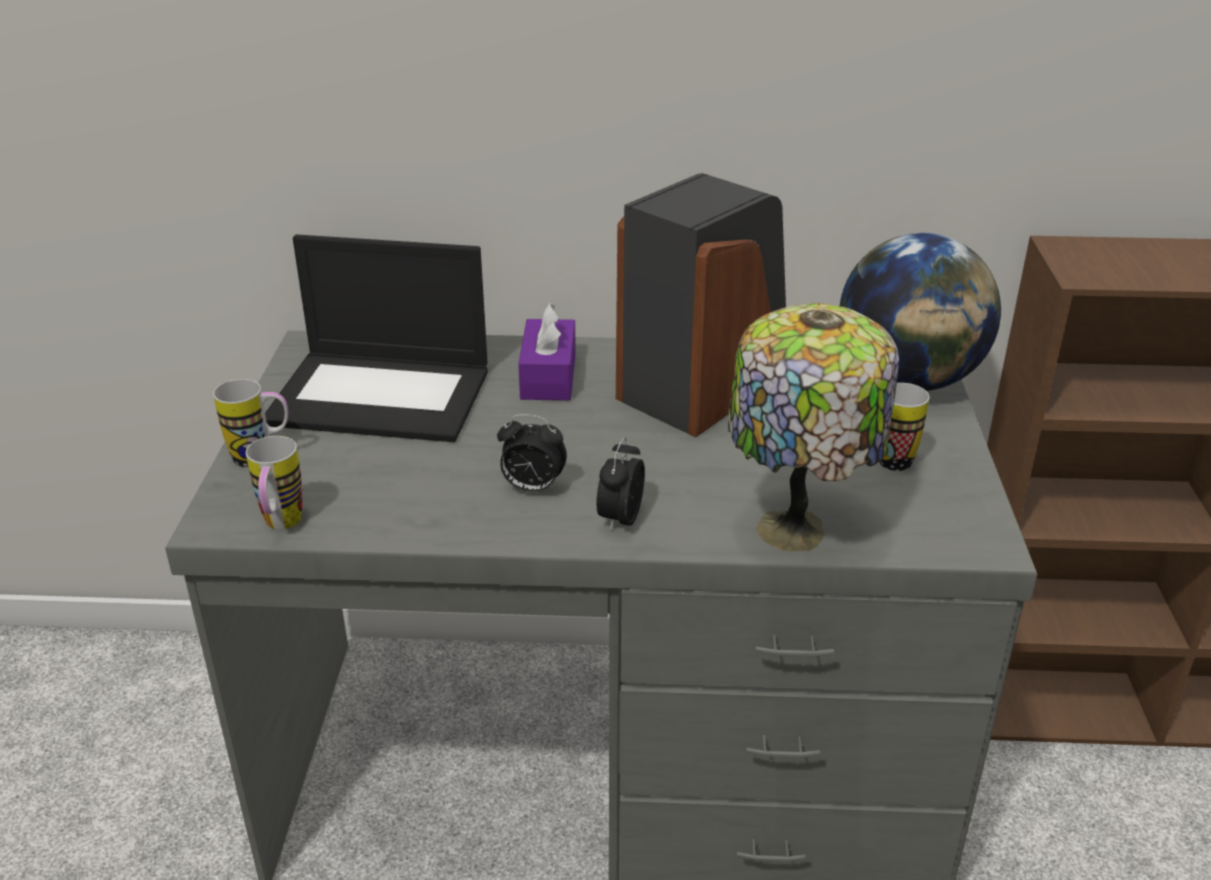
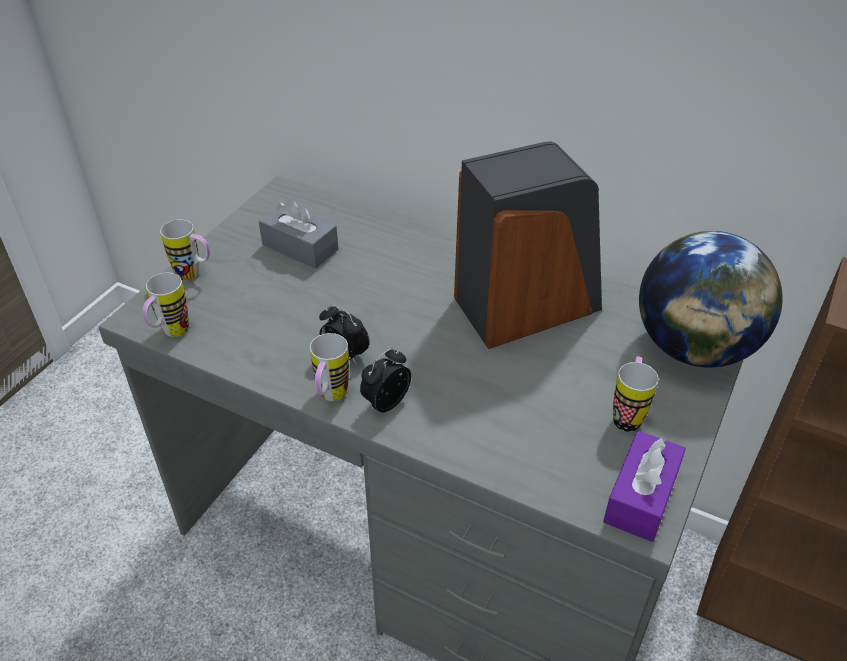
camera: 25 degrees right, 10 degrees up
laptop [265,235,488,442] -> grey tissue box [259,199,339,269]
purple tissue box [518,303,576,400] -> purple tissue box moved to [603,431,686,542]
table lamp [728,303,899,552] -> none
none -> mug [310,333,349,401]

